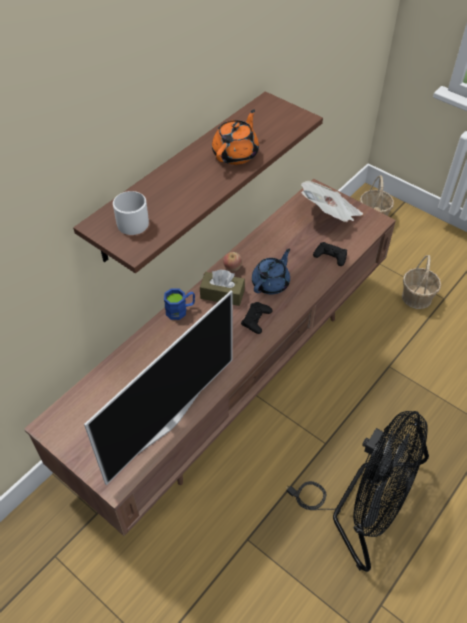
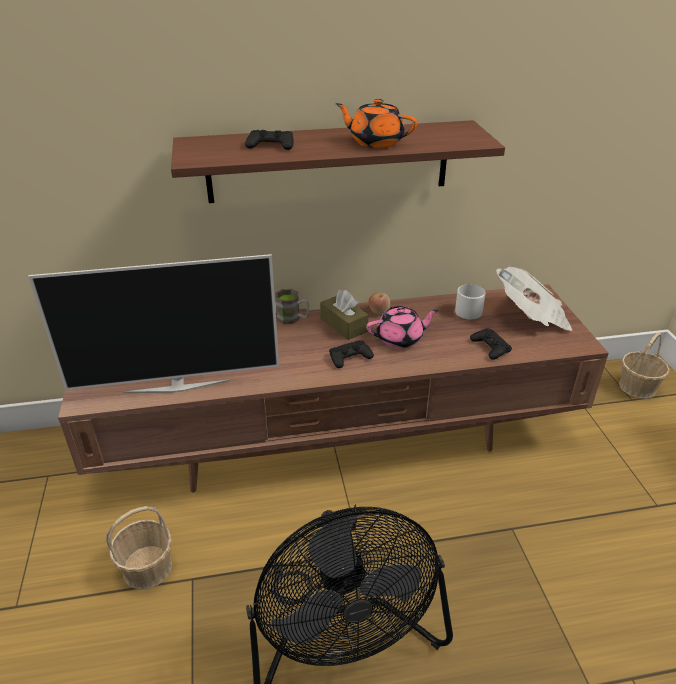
camera: 40 degrees right, 15 degrees down
white mug [113,191,149,235] -> white mug moved to [455,284,486,319]
blue mug [164,288,195,320] -> brown mug [275,289,309,324]
orange teapot [212,109,259,165] -> orange teapot turned 135 degrees counterclockwise [336,99,417,148]
blue teapot [252,248,290,294] -> pink teapot [366,306,439,348]
basket [402,255,441,309] -> basket moved to [106,506,172,590]
none -> black game controller [245,130,294,150]

